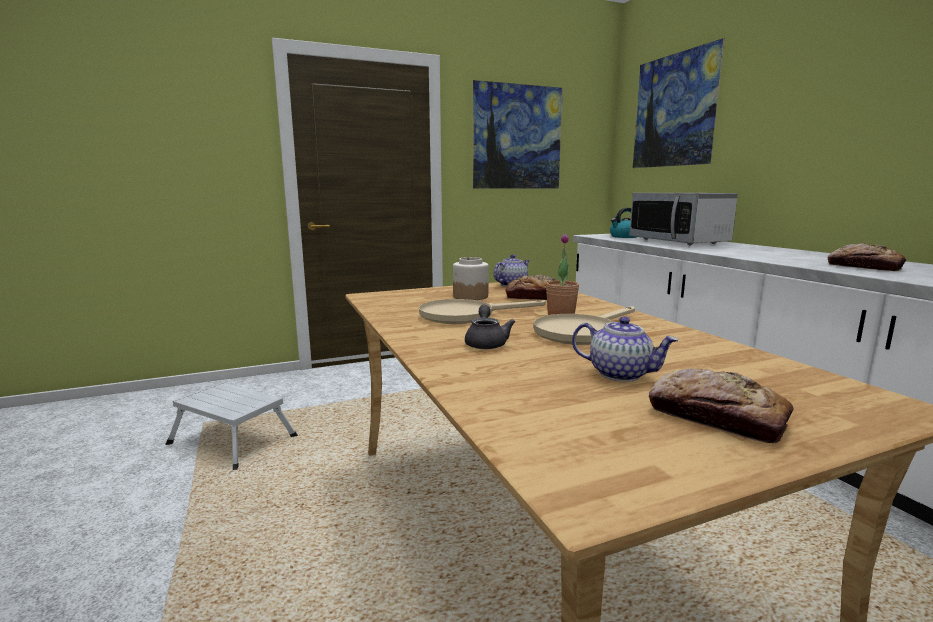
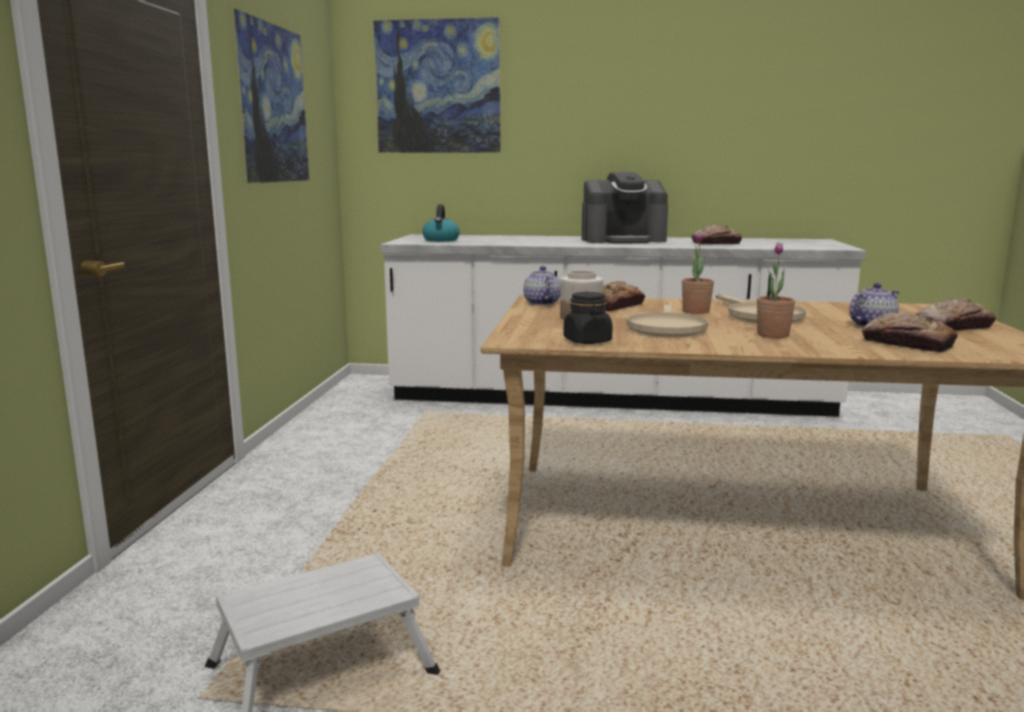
camera: 60 degrees left, 0 degrees up
grey teapot [465,305,516,349] -> potted plant [757,243,795,338]
microwave [629,193,738,245] -> none
none -> black jar [563,292,613,344]
none -> coffee machine [582,172,668,243]
none -> bread [862,312,958,352]

